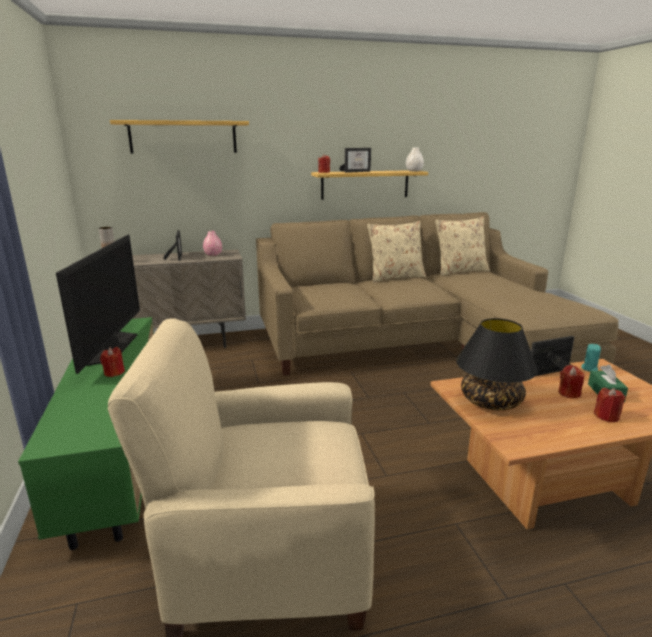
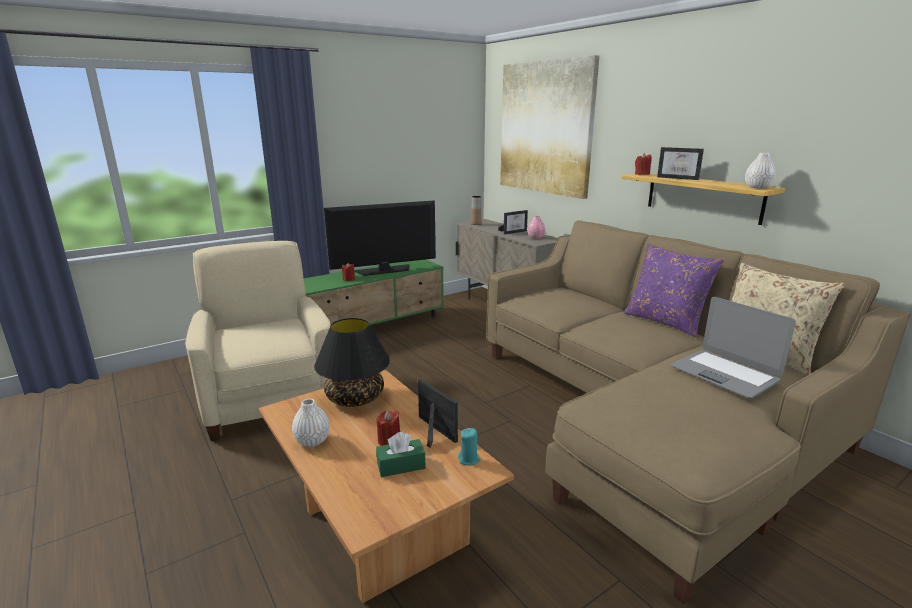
camera: 70 degrees right, 0 degrees up
shelf [110,120,249,154] -> picture [500,55,599,199]
beige pillow [367,221,426,282] -> purple pillow [624,243,724,337]
red candle [594,388,625,422] -> none
none -> white vase [292,399,330,447]
none -> laptop [671,297,796,399]

